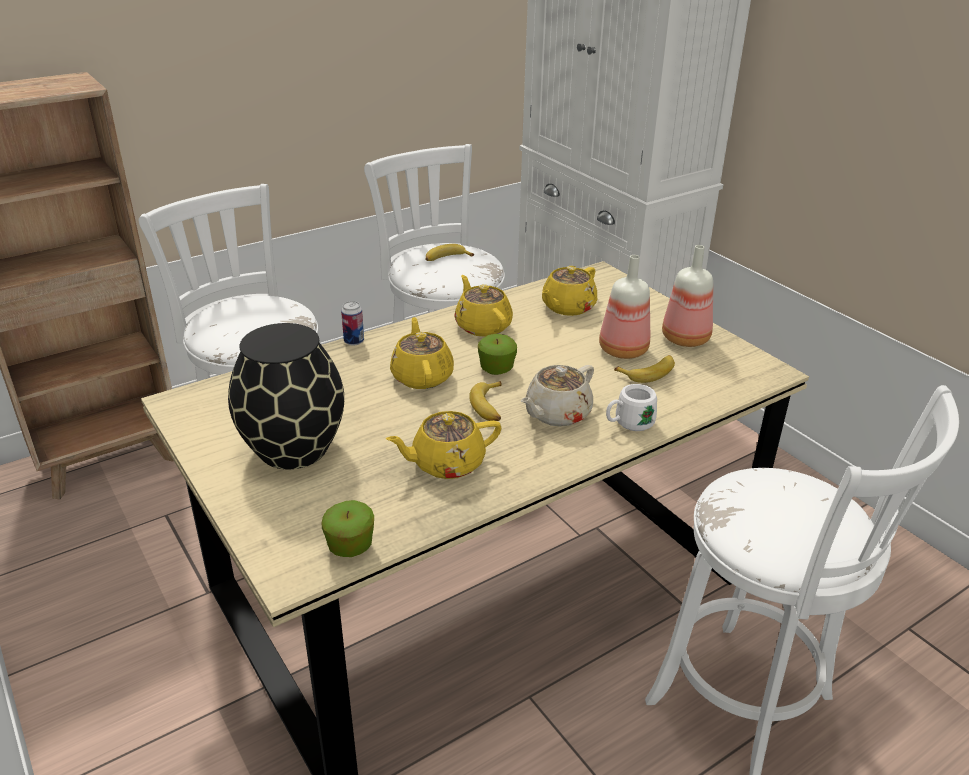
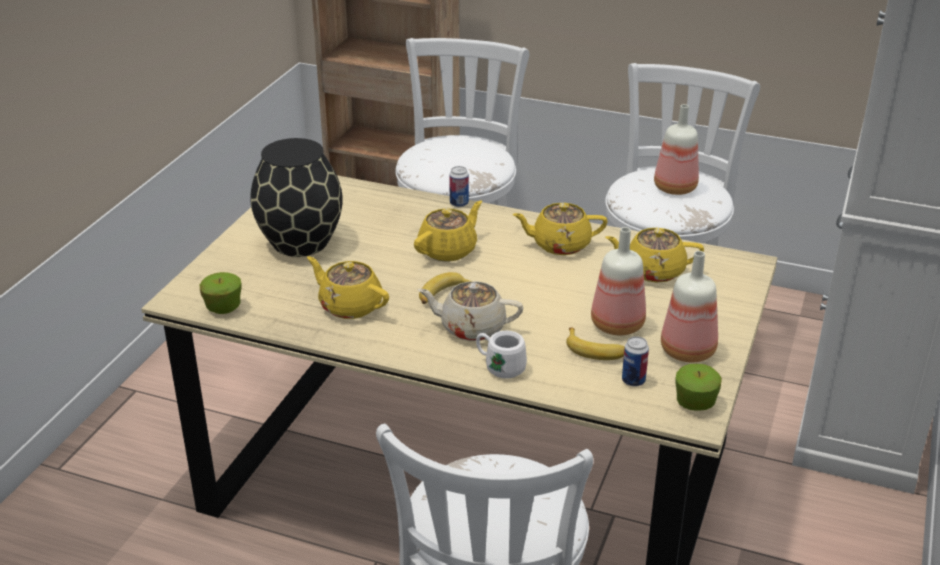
camera: 55 degrees right, 0 degrees up
banana [425,244,474,261] -> bottle [654,104,699,195]
yellow teapot [454,275,513,337] -> yellow teapot turned 120 degrees counterclockwise [512,203,608,255]
apple [478,334,517,375] -> apple moved to [676,364,722,411]
none -> can [622,336,649,387]

